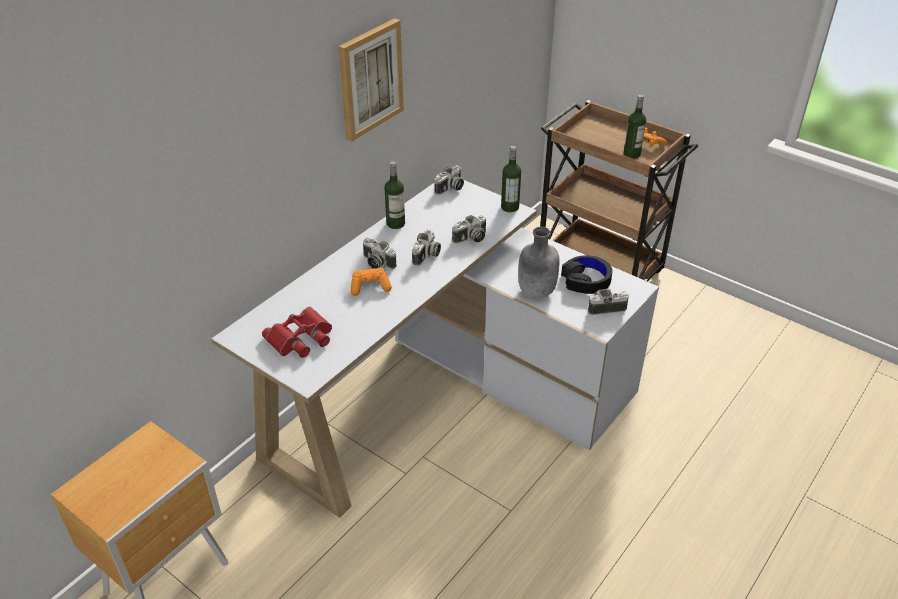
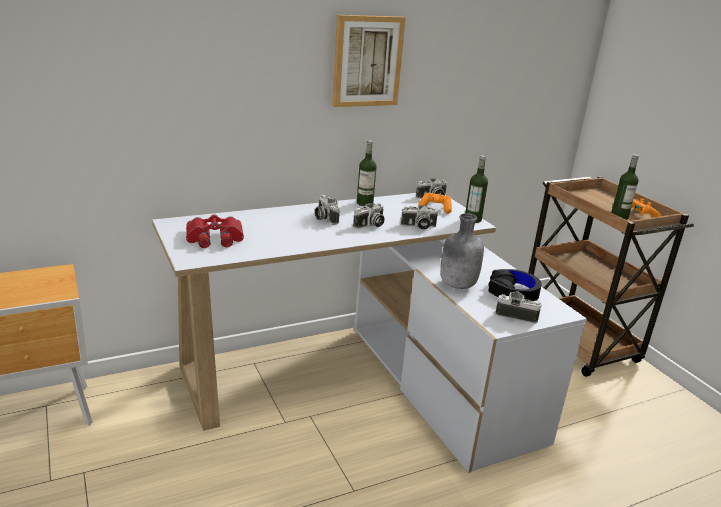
camera: 25 degrees right, 15 degrees down
orange game controller [351,268,392,296] -> orange game controller moved to [418,193,452,214]

